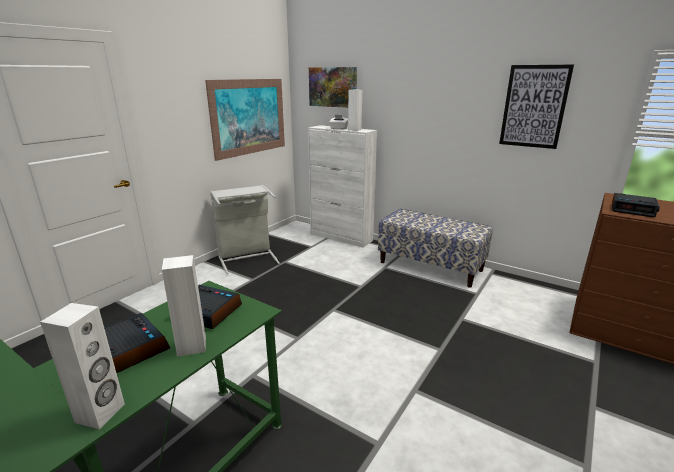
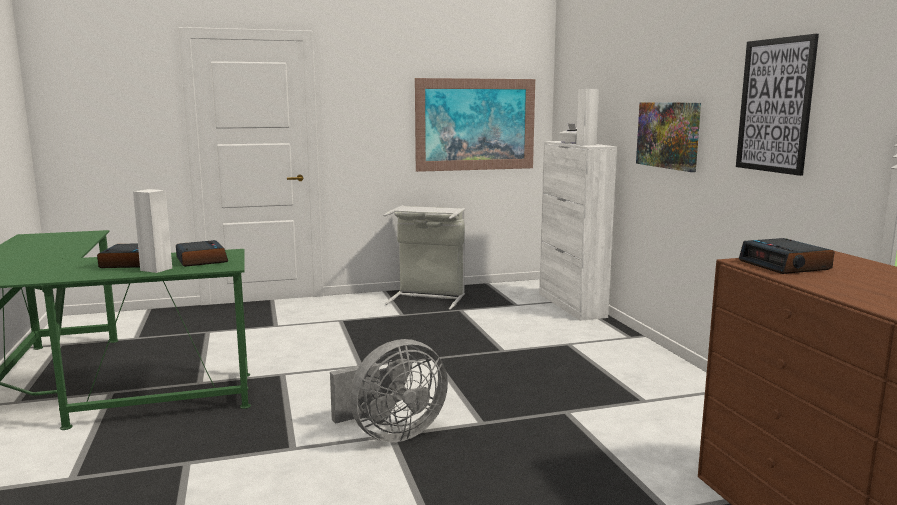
camera: 40 degrees right, 10 degrees down
white speaker [40,303,125,429] -> none
picture [309,67,357,108] -> picture moved to [636,102,701,172]
bench [378,209,493,288] -> none
none -> grey fan [330,339,448,442]

